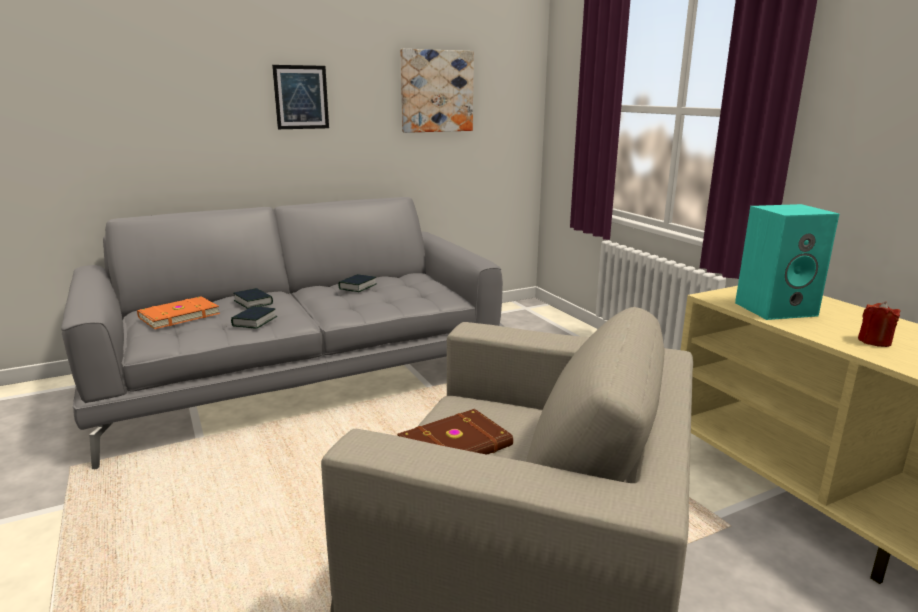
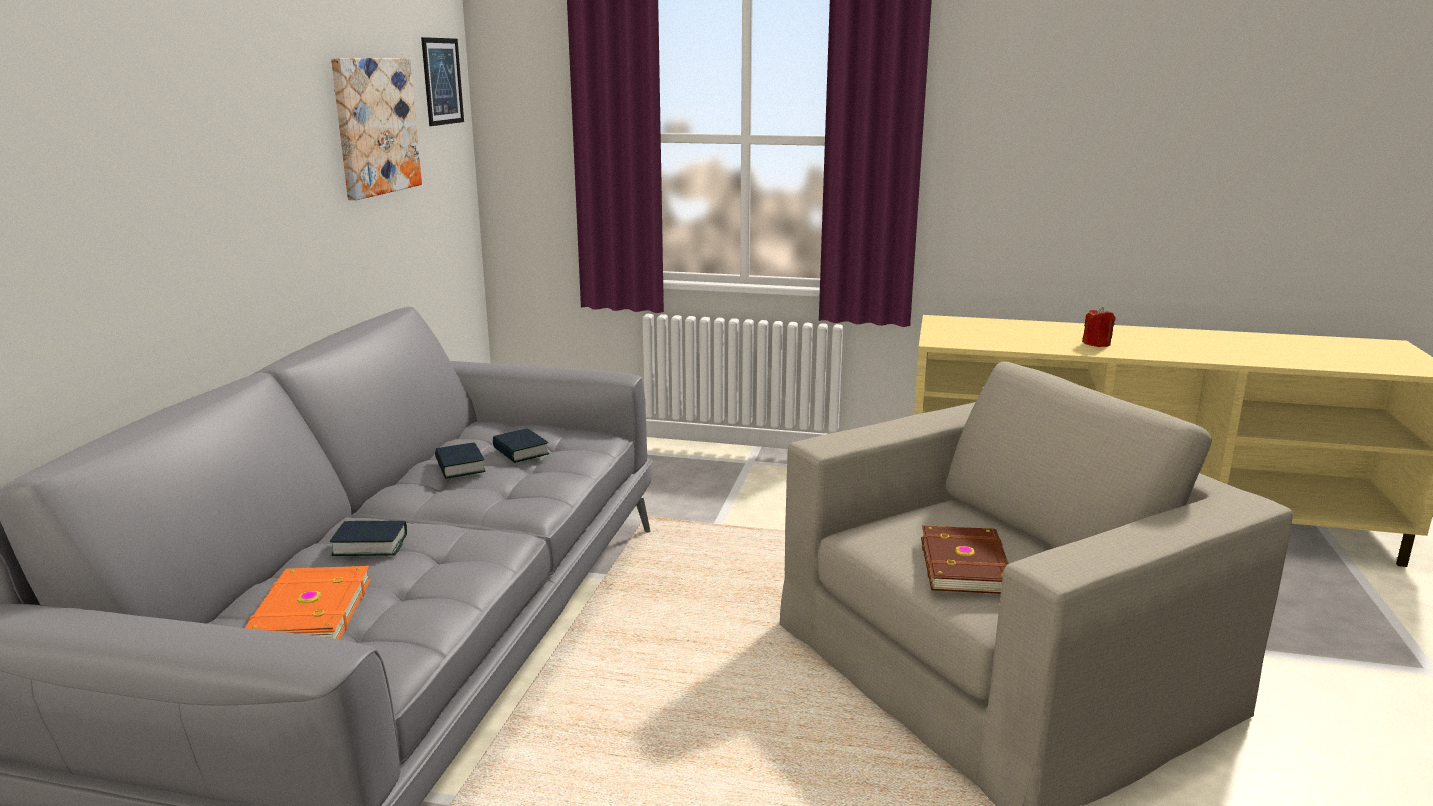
camera: 50 degrees left, 0 degrees up
book [231,306,277,329] -> book moved to [492,428,549,463]
picture [272,65,329,129] -> picture moved to [421,37,464,126]
turquoise speaker [735,204,839,320] -> none

